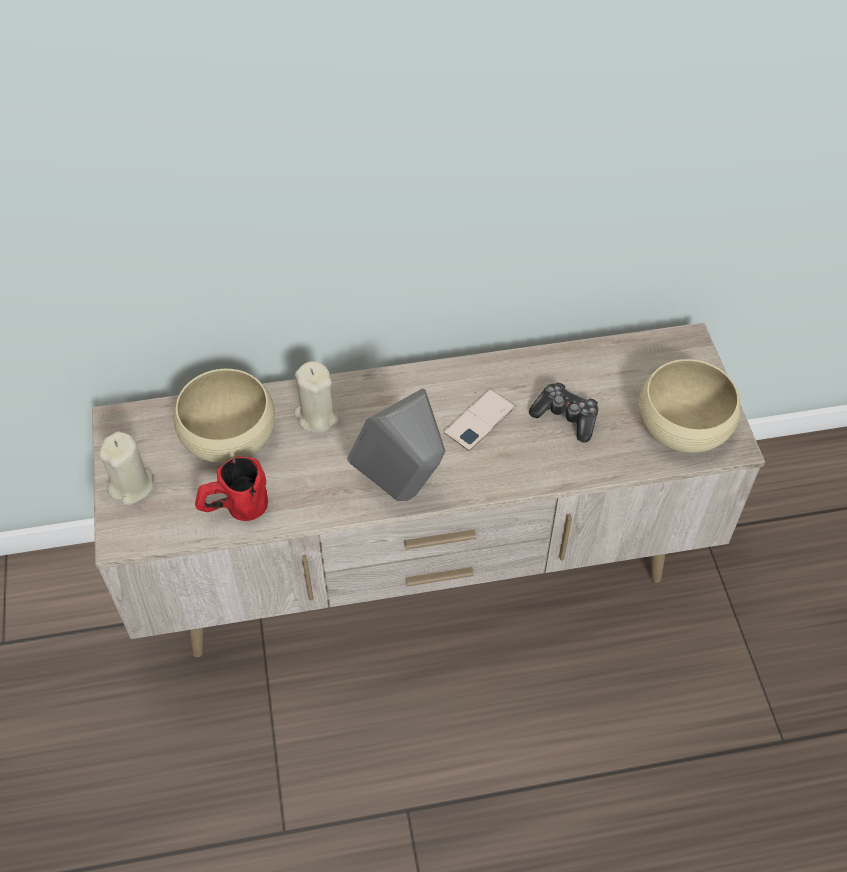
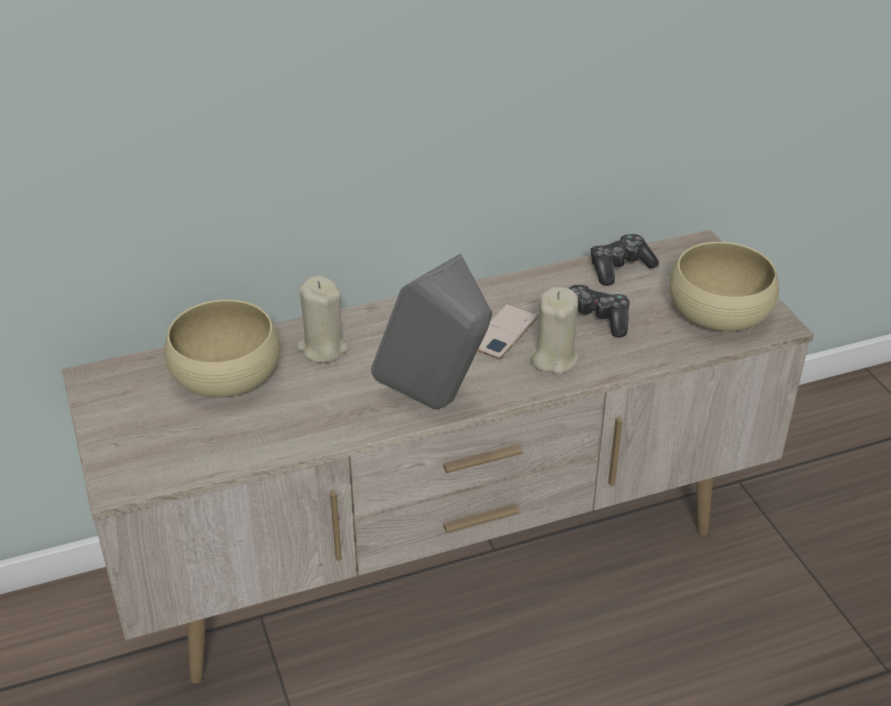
camera: 10 degrees left, 15 degrees down
beige candle [99,431,153,505] -> beige candle moved to [530,287,579,374]
red mug [195,456,268,521] -> none
none -> game controller [590,234,659,286]

